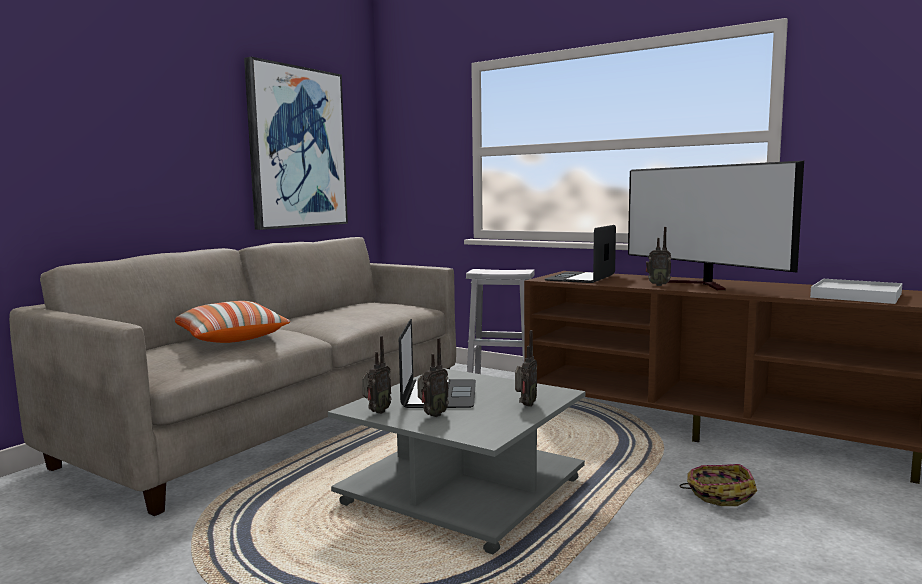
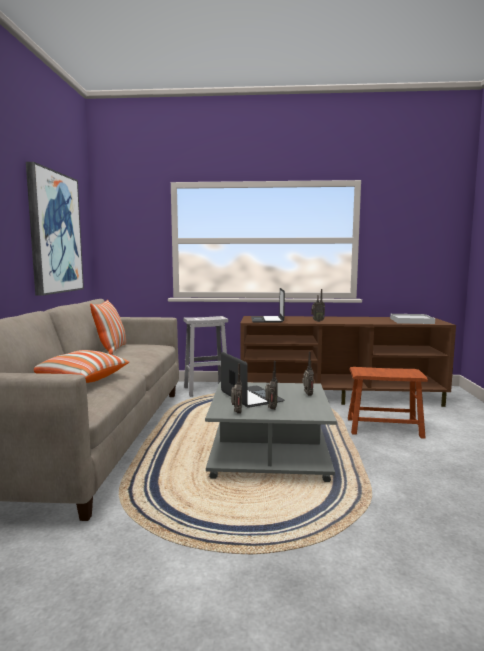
camera: 30 degrees left, 0 degrees up
television [628,161,804,290] -> none
basket [680,464,757,506] -> brown stool [348,367,428,439]
none -> pillow [90,300,126,355]

